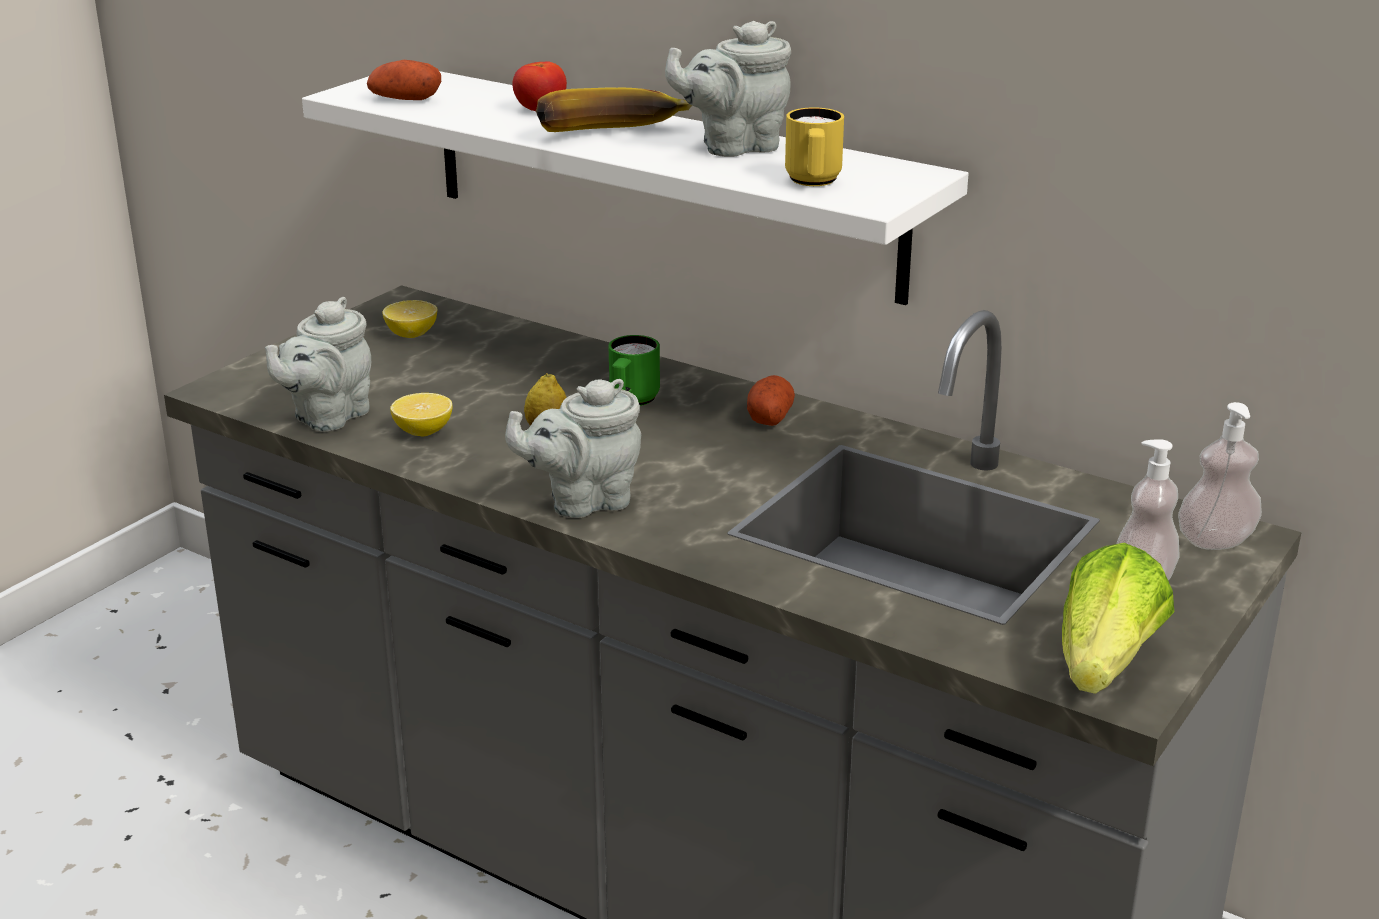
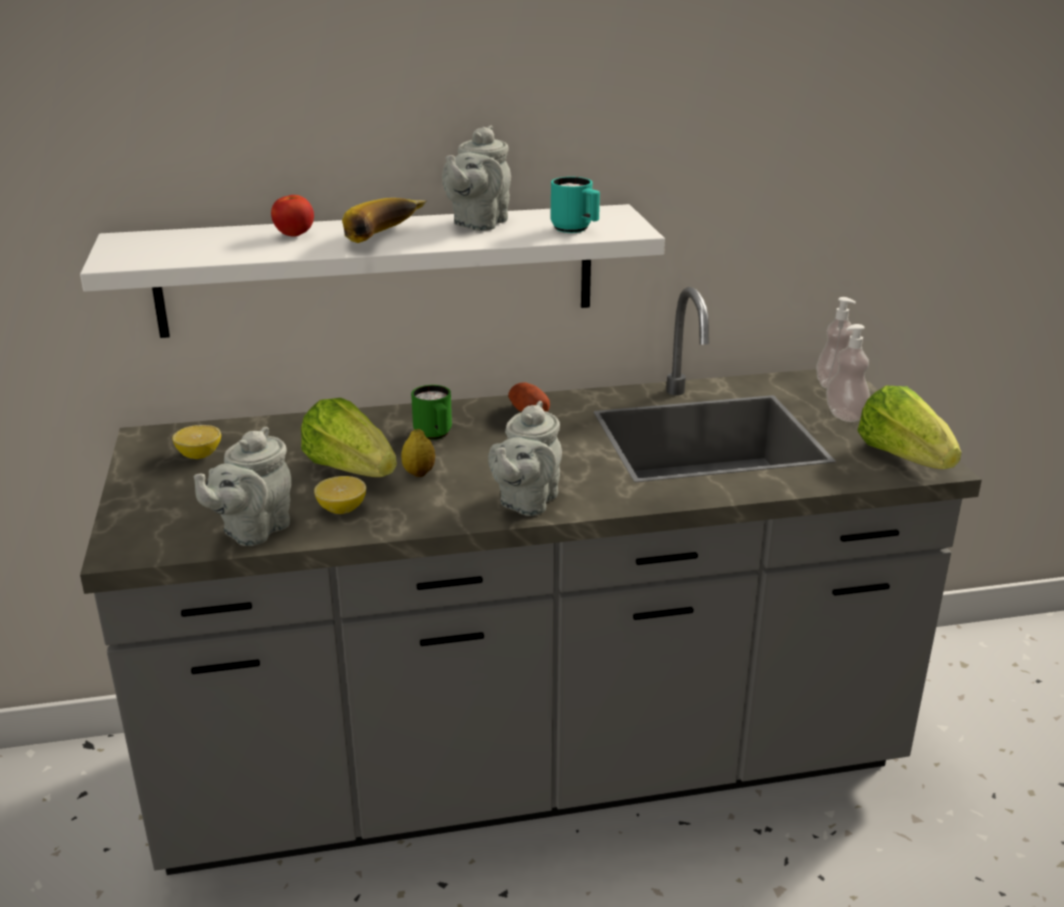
camera: 45 degrees left, 0 degrees up
grey teapot [265,297,371,432] -> grey teapot turned 45 degrees clockwise [194,426,291,546]
potato [367,60,441,100] -> none
yellow mug [785,107,844,186] -> turquoise mug [551,177,600,233]
none -> lettuce [301,398,397,477]

